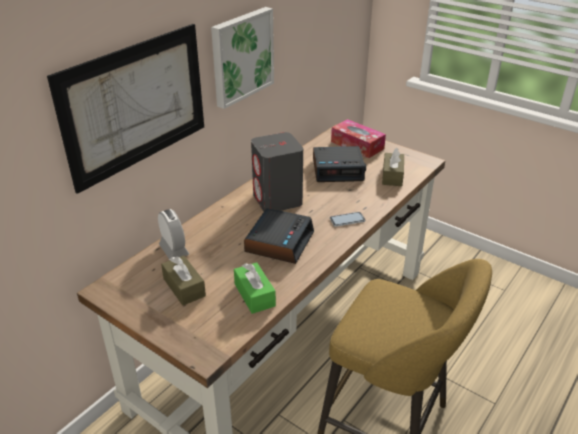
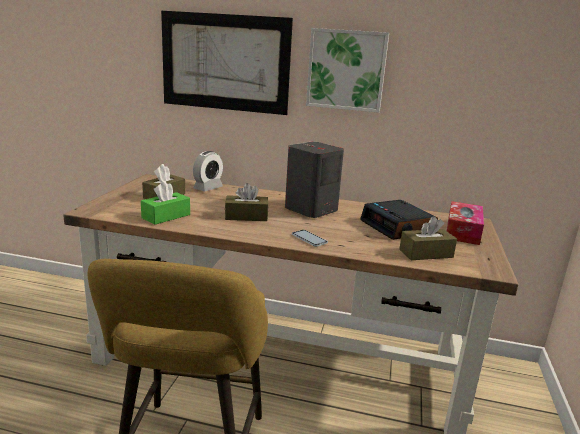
camera: 65 degrees right, 15 degrees down
alarm clock [244,208,314,264] -> brown tissue box [225,183,268,221]

